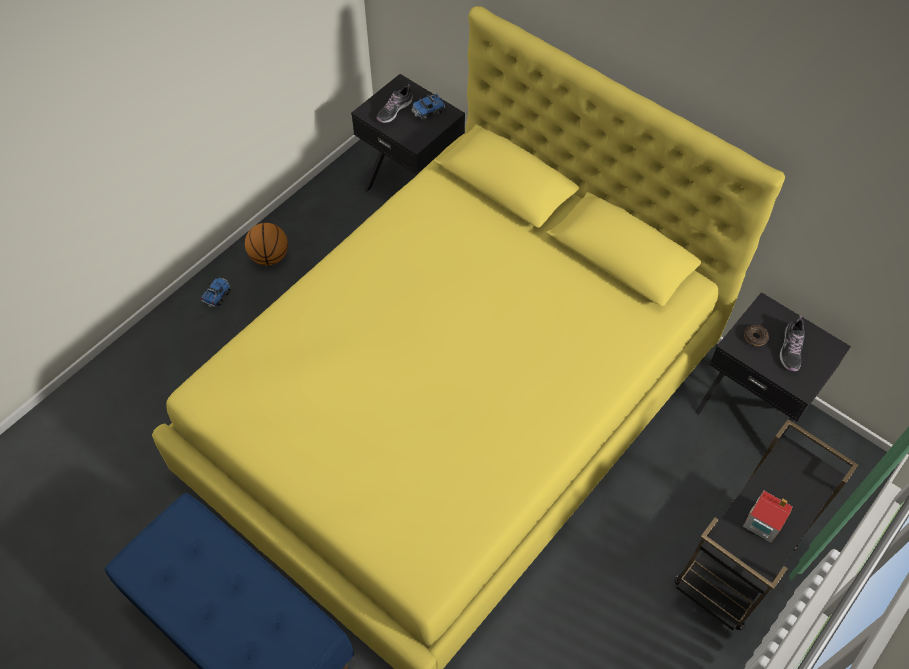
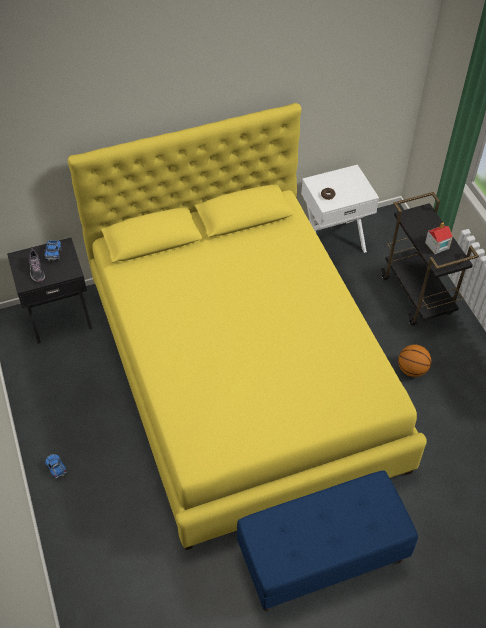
camera: 60 degrees left, 5 degrees down
basketball [245,223,288,266] -> basketball moved to [398,344,431,377]
black nightstand [695,292,851,444] -> white nightstand [301,165,379,253]
shoe [780,316,805,371] -> none

